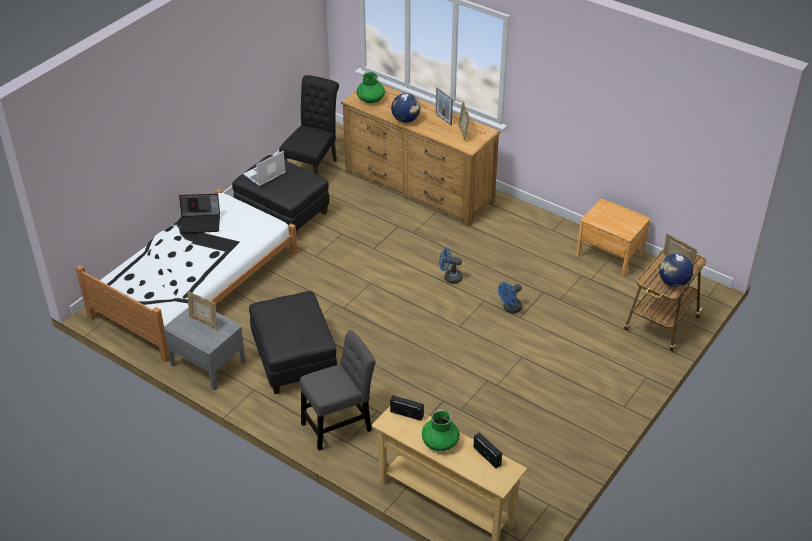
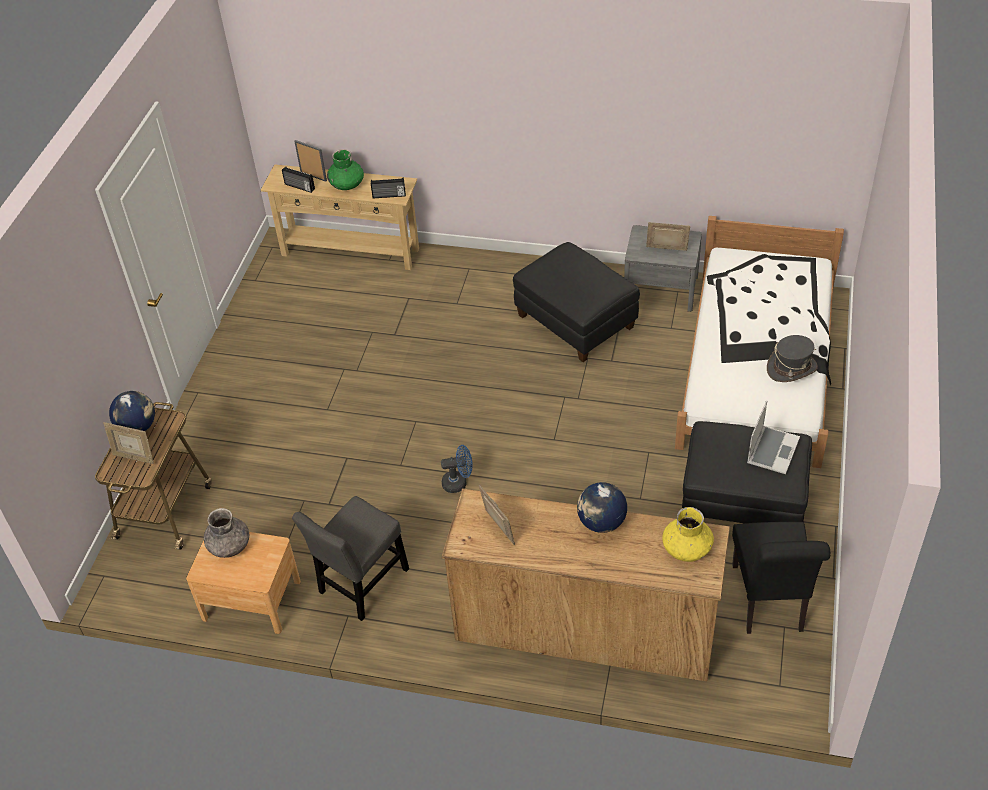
camera: 160 degrees right, 5 degrees up
laptop [179,194,220,233] -> grey hat [767,335,818,382]
grey chair [300,330,376,451] -> grey chair moved to [292,496,409,621]
green vase [357,71,385,103] -> yellow vase [662,507,714,562]
picture frame [436,88,453,125] -> picture frame moved to [294,140,327,182]
blue fan [498,282,522,313] -> none
none -> grey vase [204,508,249,558]

